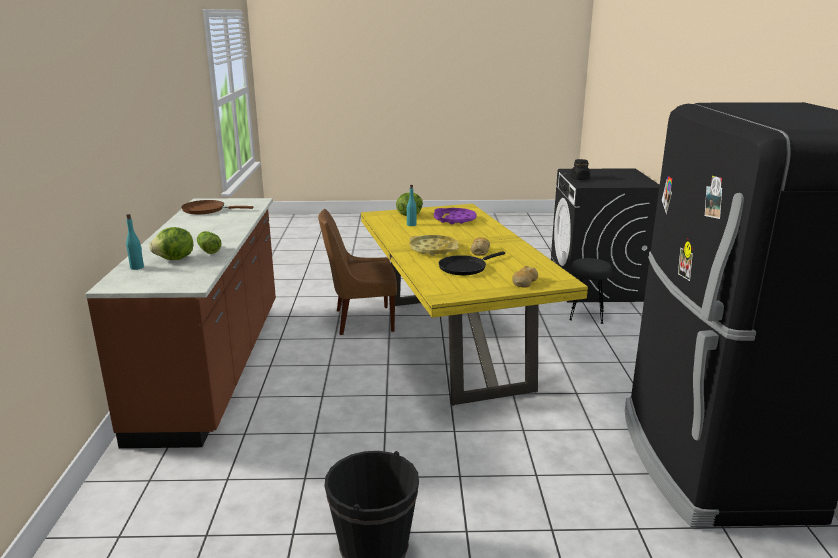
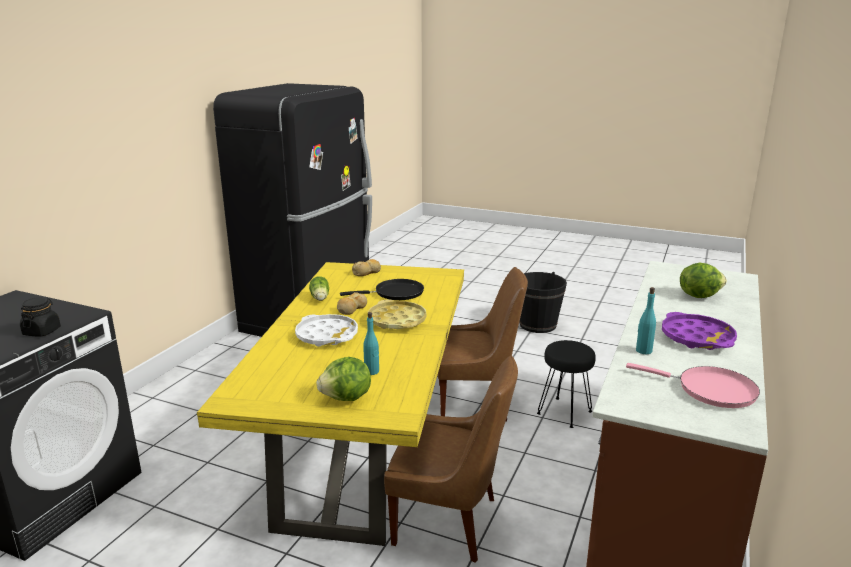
camera: 155 degrees left, 0 degrees up
turquoise bottle [126,214,144,270] -> turquoise bottle moved to [636,287,656,354]
brown frying pan [181,200,254,214] -> pink frying pan [626,363,760,408]
lettuce [197,231,221,254] -> lettuce moved to [309,276,329,301]
purple tray [434,208,476,224] -> purple tray moved to [662,312,737,350]
black stool [569,258,612,324] -> black stool moved to [537,340,596,428]
none -> white tray [295,314,358,347]
none -> brown chair [438,267,528,422]

